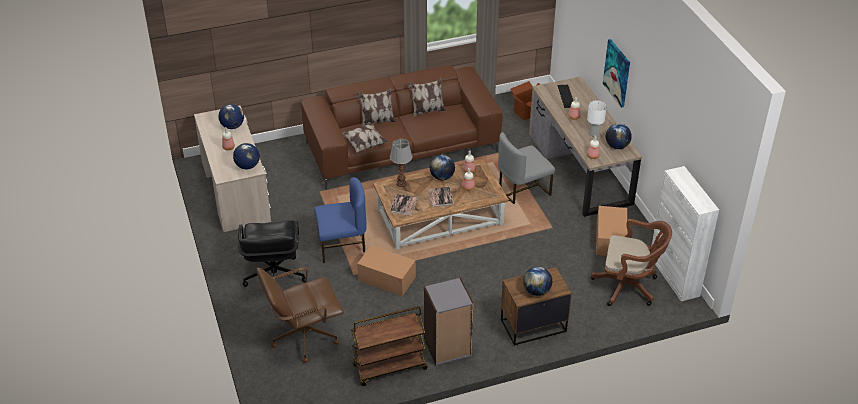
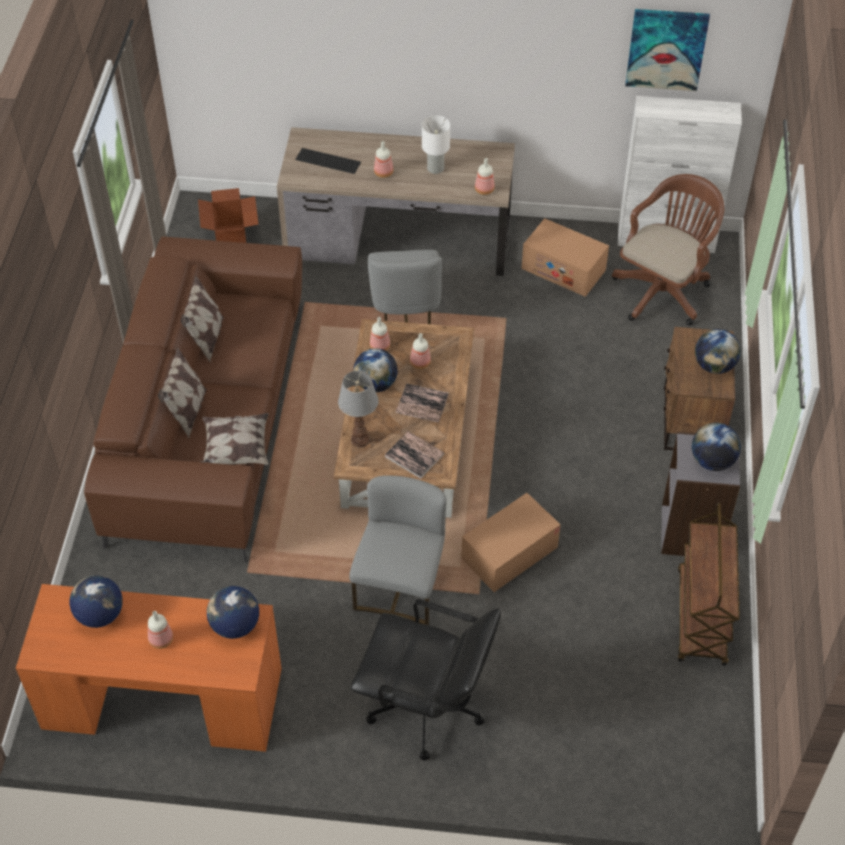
camera: 65 degrees left, 10 degrees up
beige desk [194,105,271,232] -> orange desk [16,584,282,752]
brown office chair [256,267,343,363] -> none
blue chair [314,177,367,263] -> grey chair [349,476,447,625]
picture [603,39,630,108] -> picture moved to [625,9,710,91]
globe [606,123,632,149] -> globe moved to [692,423,741,471]

